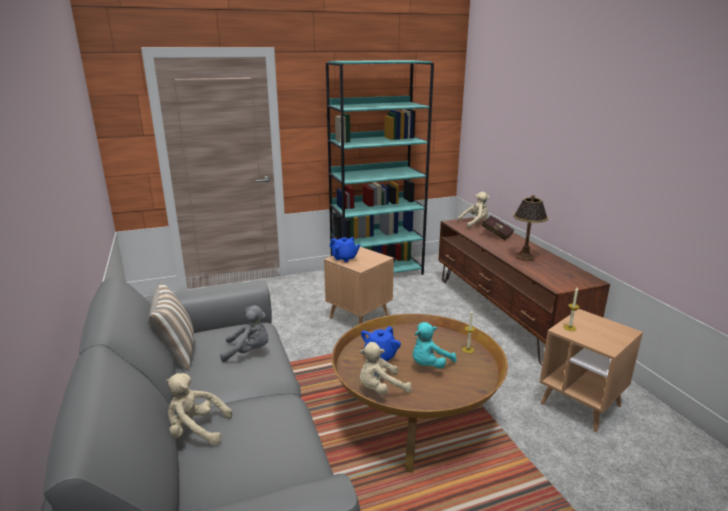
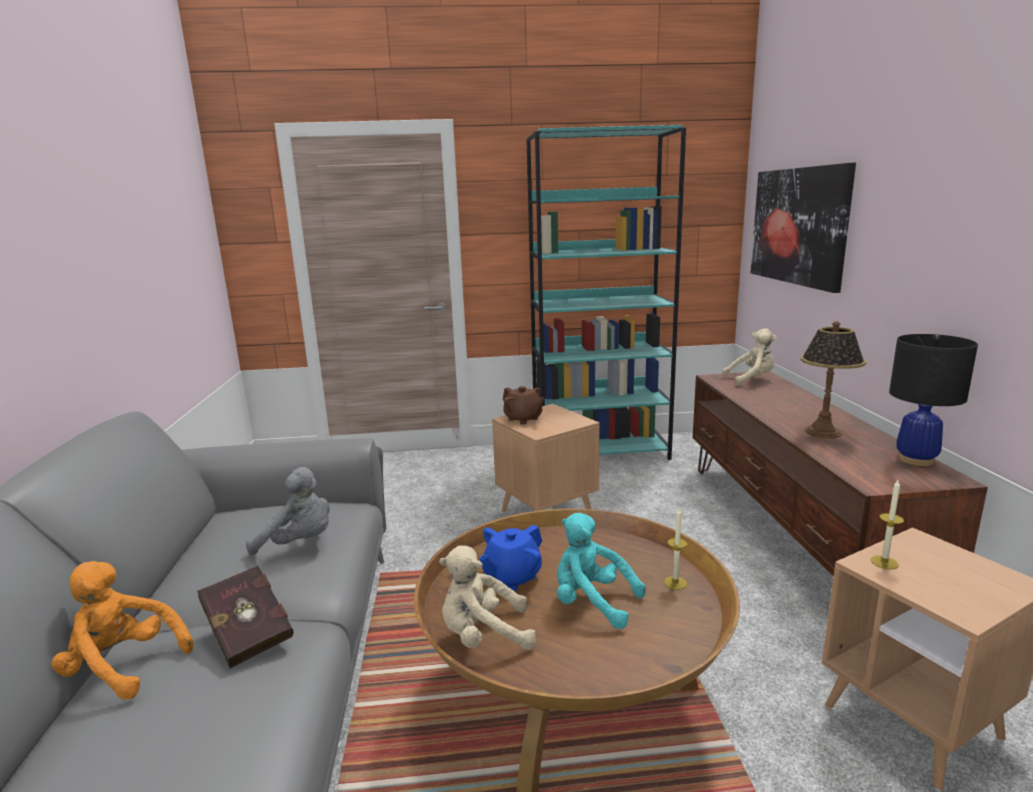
camera: 15 degrees right, 5 degrees down
pillow [149,282,194,371] -> none
beige plush toy [166,373,232,445] -> orange plush toy [51,561,193,700]
blue teapot [330,237,361,262] -> brown teapot [503,386,545,424]
turquoise plush toy [413,322,457,369] -> turquoise plush toy turned 60 degrees clockwise [557,513,645,629]
red book [481,216,514,240] -> red book moved to [197,566,293,668]
none -> picture [751,163,856,293]
none -> black table lamp [889,334,978,466]

